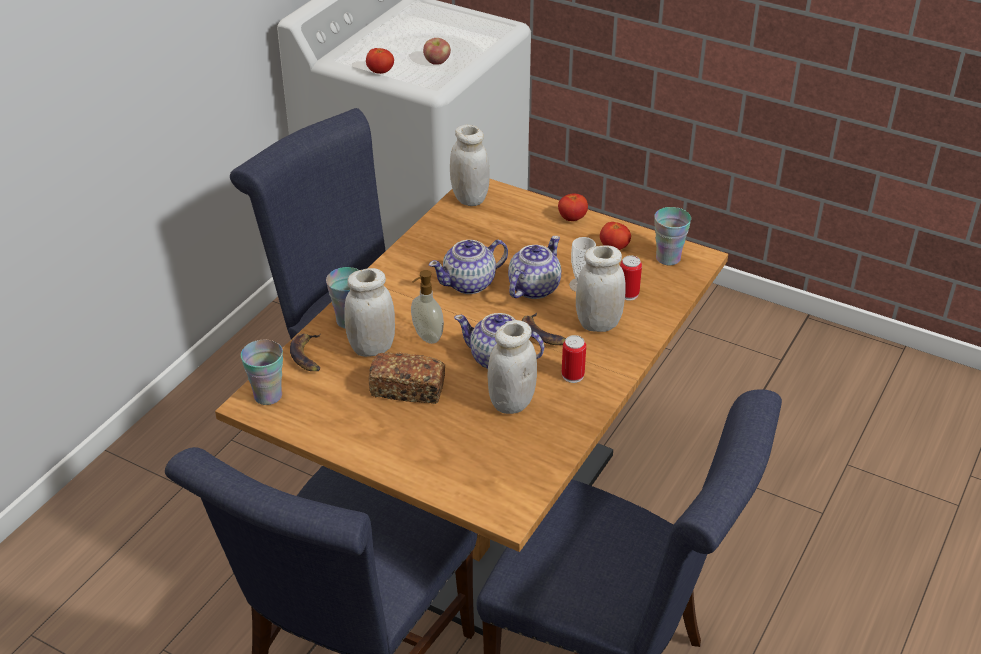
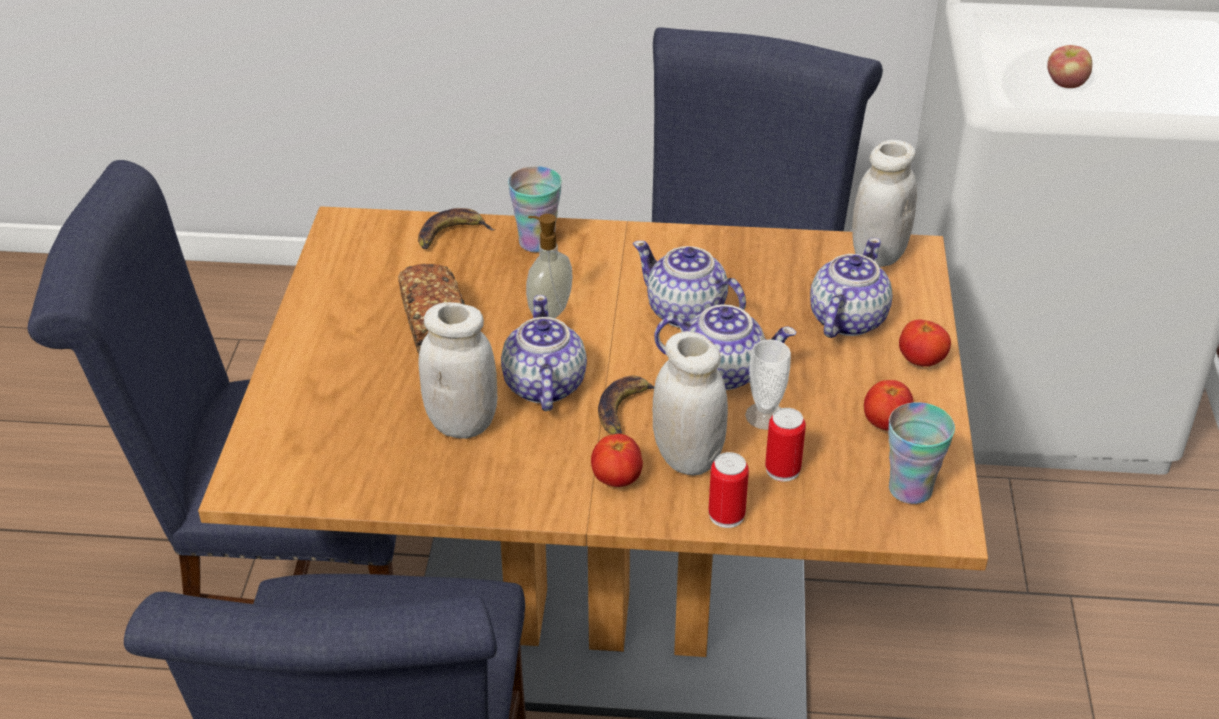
camera: 65 degrees right, 0 degrees up
cup [241,340,283,405] -> none
white jar [344,268,395,357] -> none
tomato [366,48,394,74] -> tomato moved to [591,434,643,487]
can [562,335,586,383] -> can moved to [708,452,749,528]
none -> teapot [810,238,892,338]

